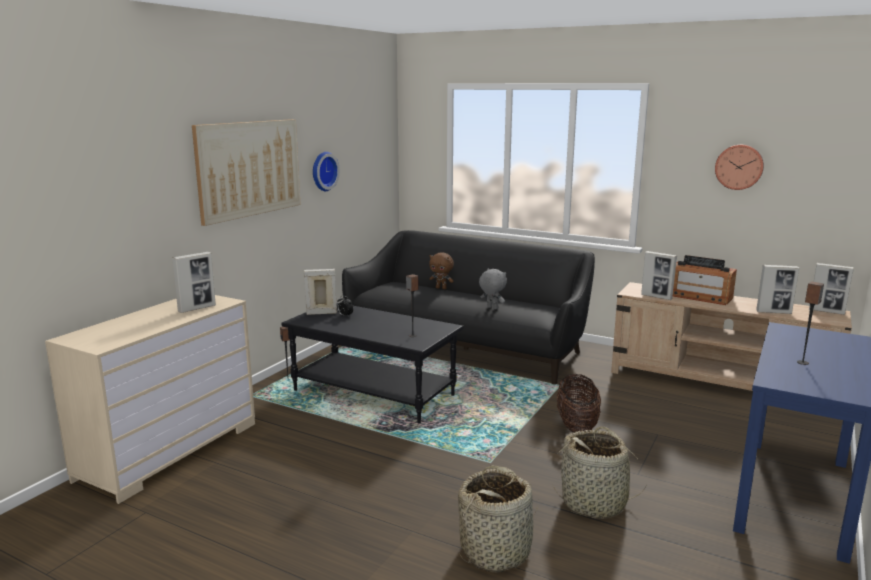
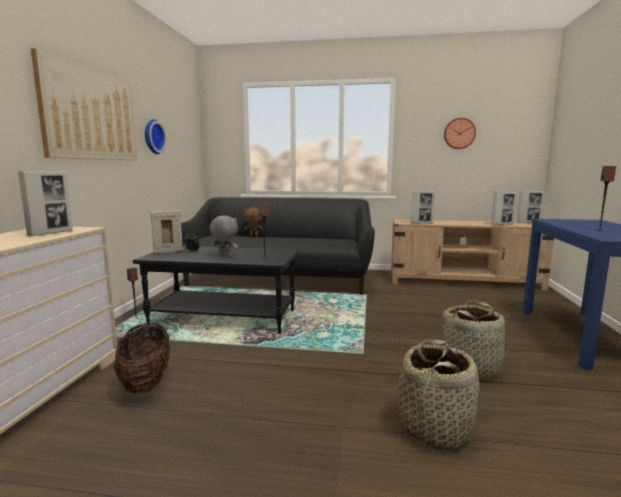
camera: 20 degrees left, 5 degrees down
grey plush toy [479,269,507,309] -> grey plush toy moved to [209,216,238,256]
basket [557,374,601,433] -> basket moved to [113,323,170,394]
radio [673,255,737,305] -> none

